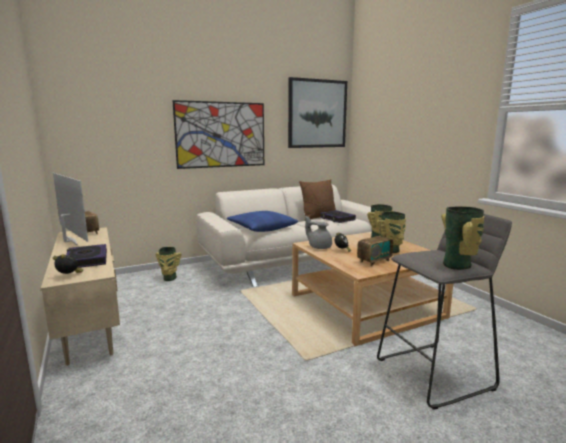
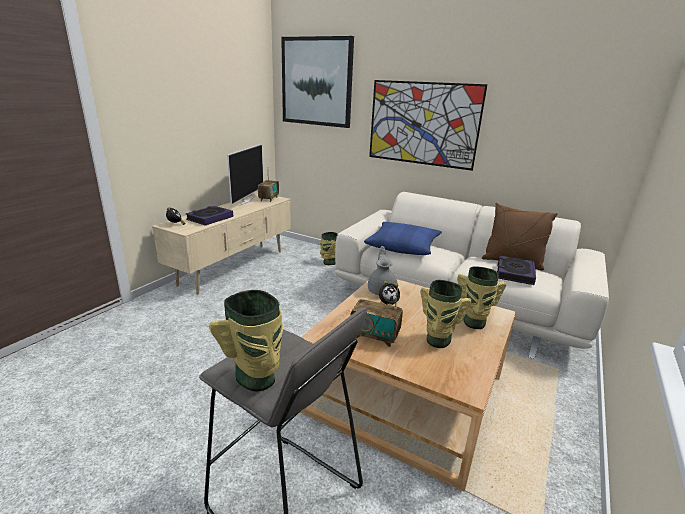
camera: 55 degrees right, 10 degrees up
picture [288,77,347,148] -> picture moved to [281,36,354,128]

